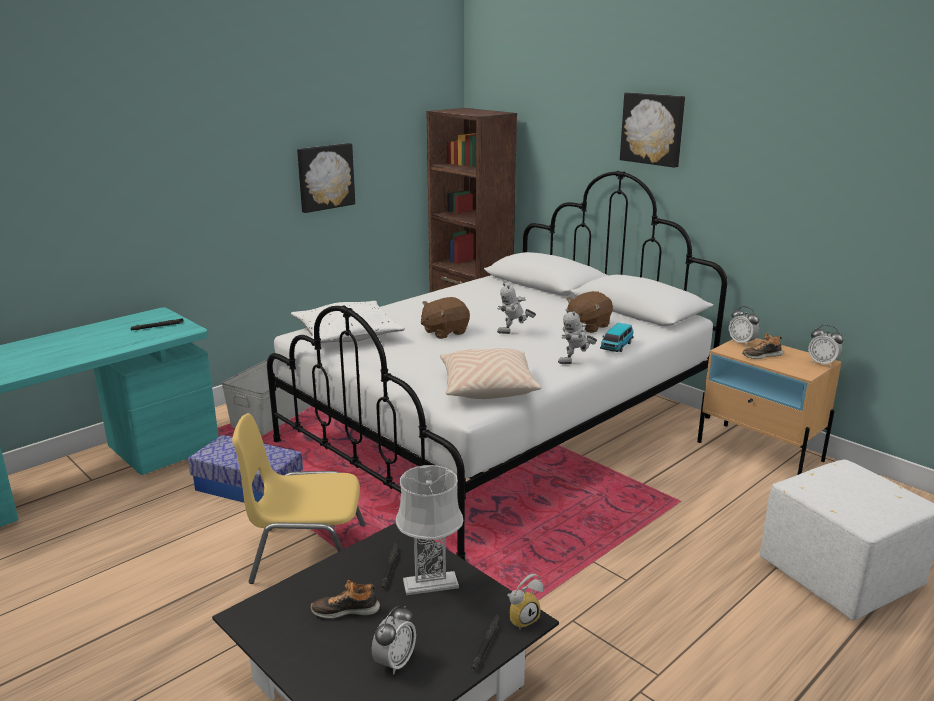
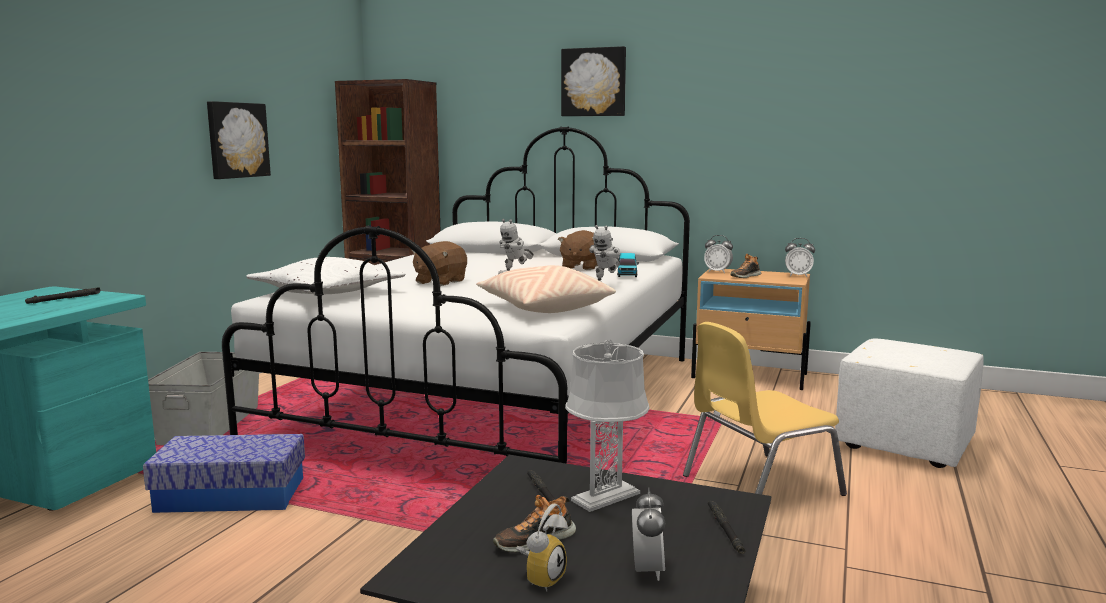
camera: 25 degrees left, 10 degrees down
yellow chair [232,413,365,584] -> yellow chair moved to [683,322,847,496]
alarm clock [508,574,543,629] -> alarm clock moved to [516,504,568,592]

